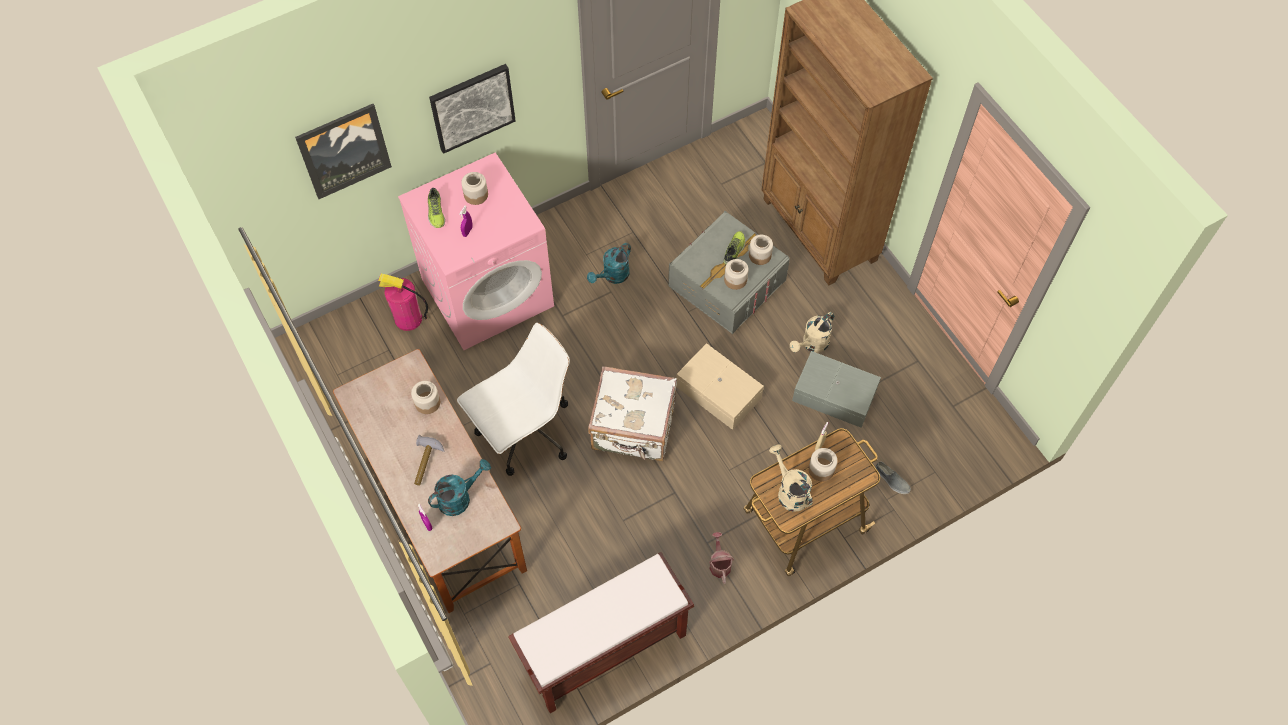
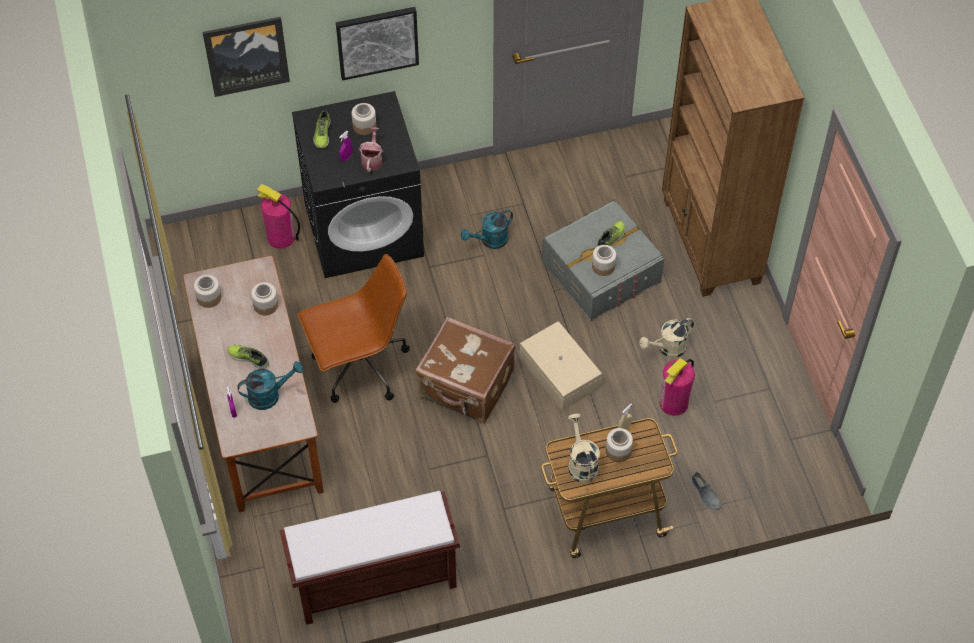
camera: 15 degrees right, 5 degrees down
pink washing machine [398,152,554,350] -> black washing machine [292,91,424,278]
hammer [414,435,444,486] -> shoe [227,345,269,369]
white office chair [457,323,570,476] -> brown office chair [298,254,410,403]
white suitcase [588,366,677,461] -> brown suitcase [416,317,515,423]
watering can [709,532,734,584] -> watering can moved to [359,127,383,172]
jar [749,235,773,265] -> jar moved to [194,275,221,308]
grey storage box [792,351,881,428] -> fire extinguisher [659,358,695,416]

